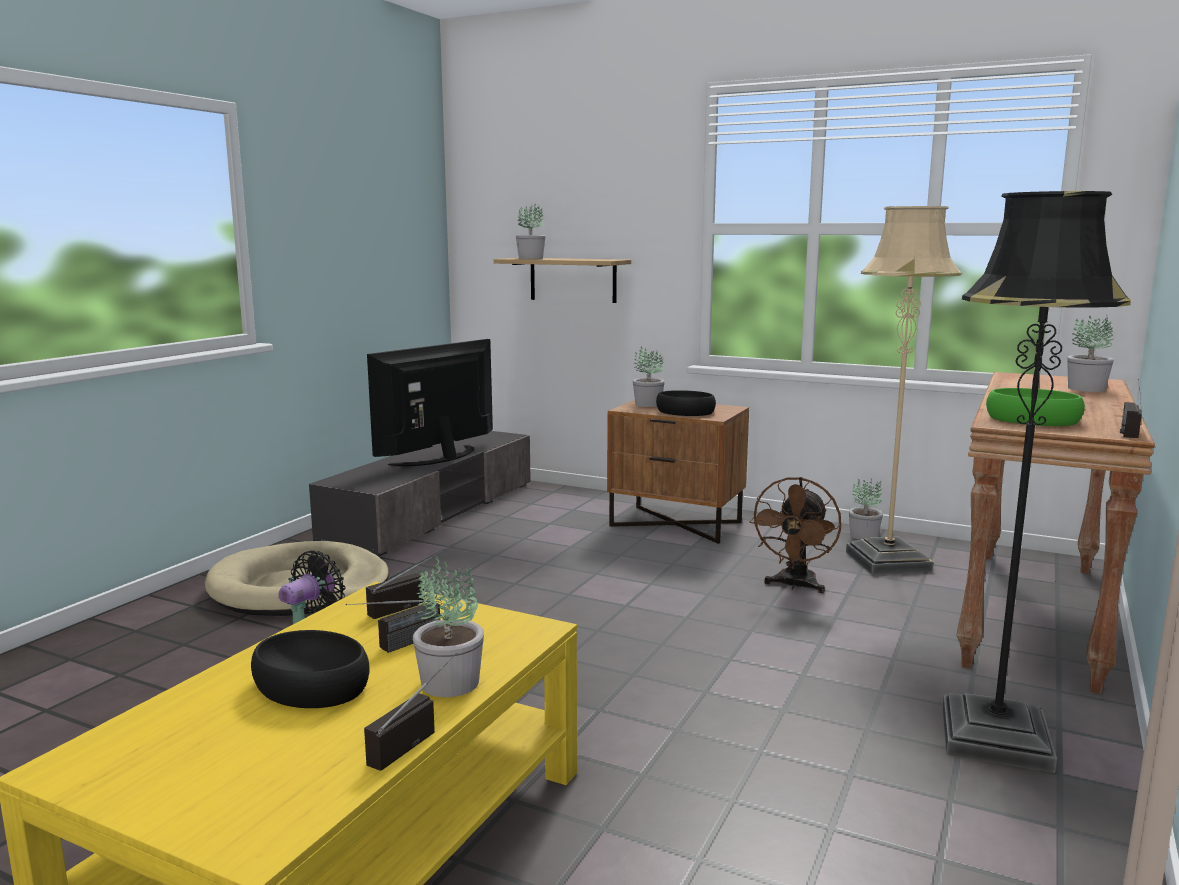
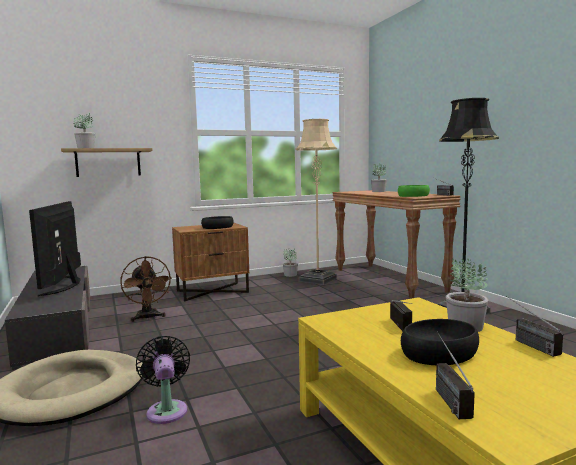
camera: 50 degrees left, 5 degrees down
radio [366,547,449,619] -> radio moved to [436,331,475,419]
potted plant [633,346,665,407] -> none
brown fan [749,477,841,593] -> brown fan moved to [120,256,172,322]

